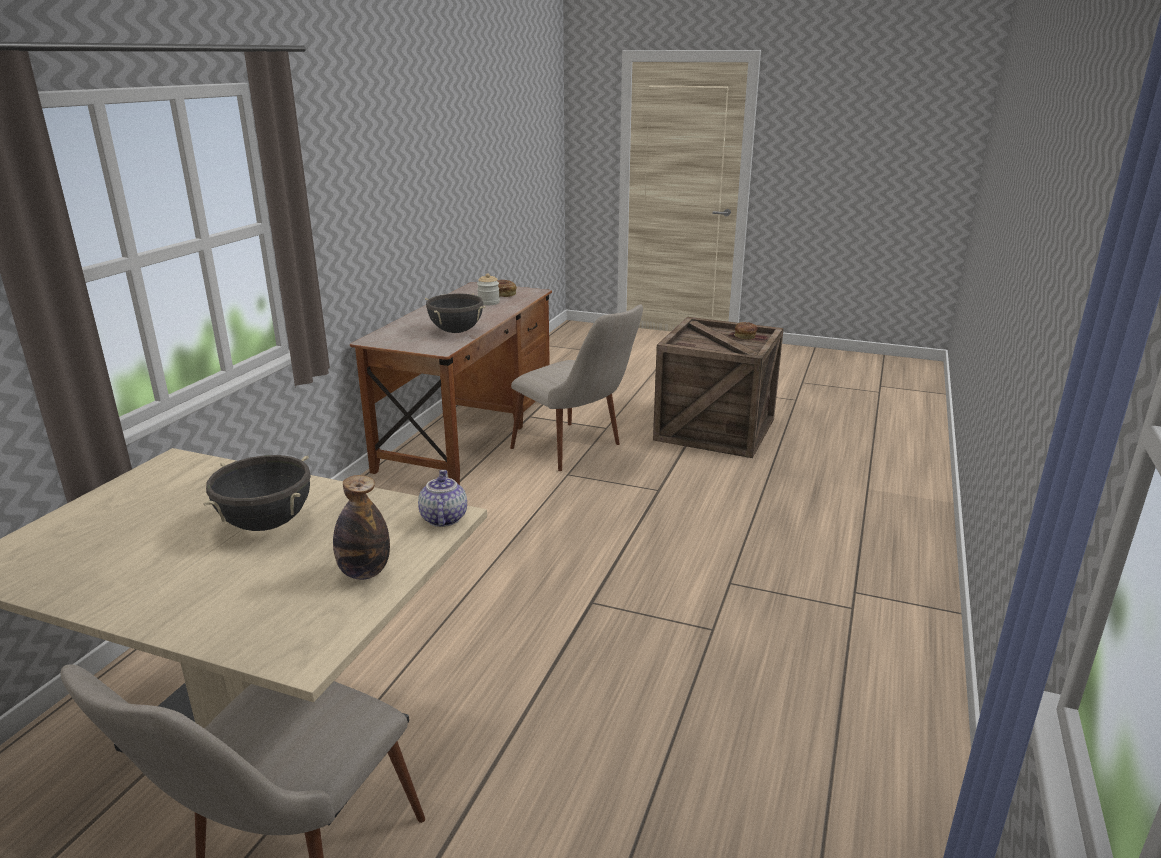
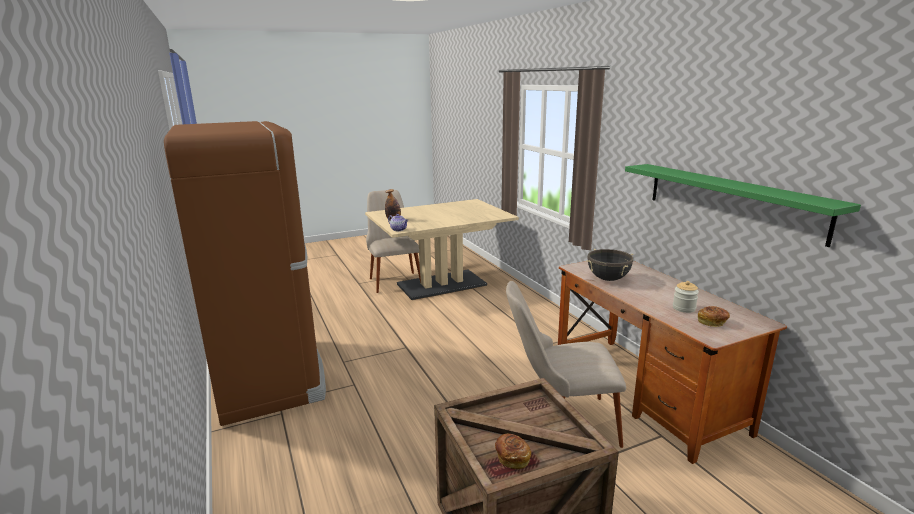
camera: 135 degrees right, 5 degrees down
black cooking pot [203,455,311,531] -> none
none -> brown fridge [164,121,326,426]
none -> green shelf [625,164,861,247]

